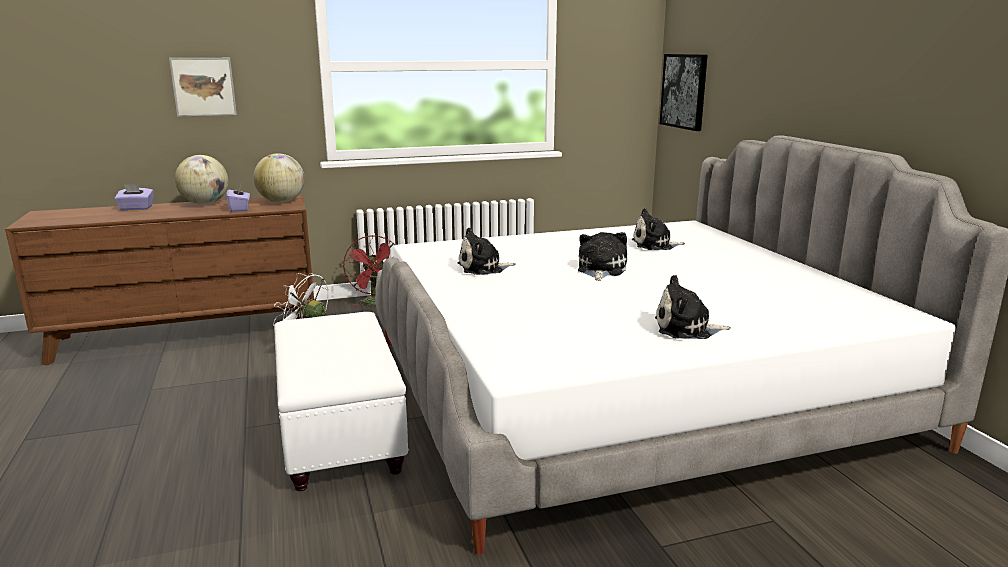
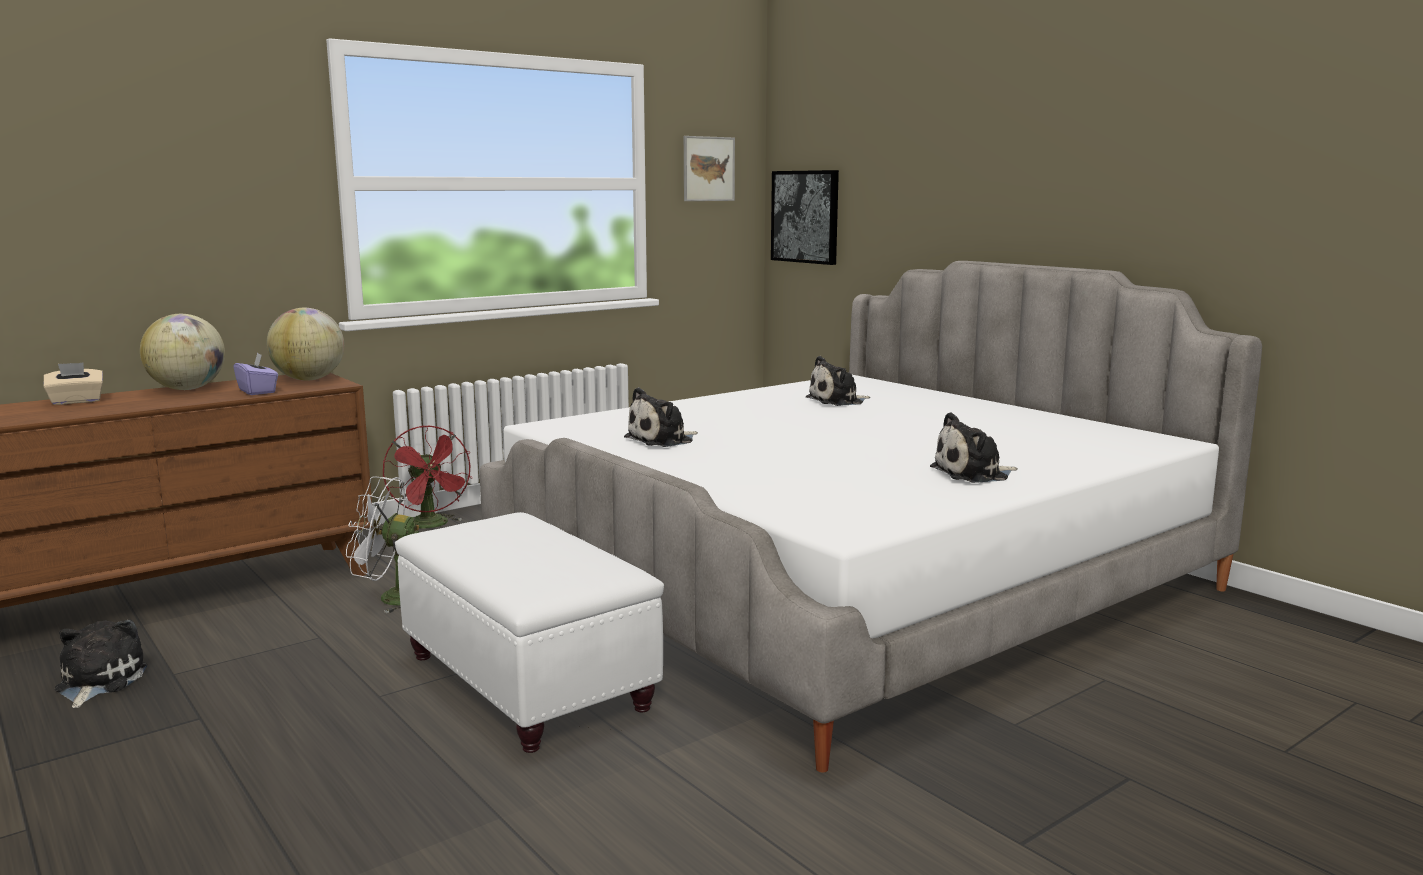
camera: 20 degrees left, 5 degrees down
purple tissue box [114,184,154,210] -> beige tissue box [43,362,103,405]
picture [169,58,237,117] -> picture moved to [684,136,735,201]
plush toy [578,232,627,281] -> plush toy moved to [55,619,147,708]

